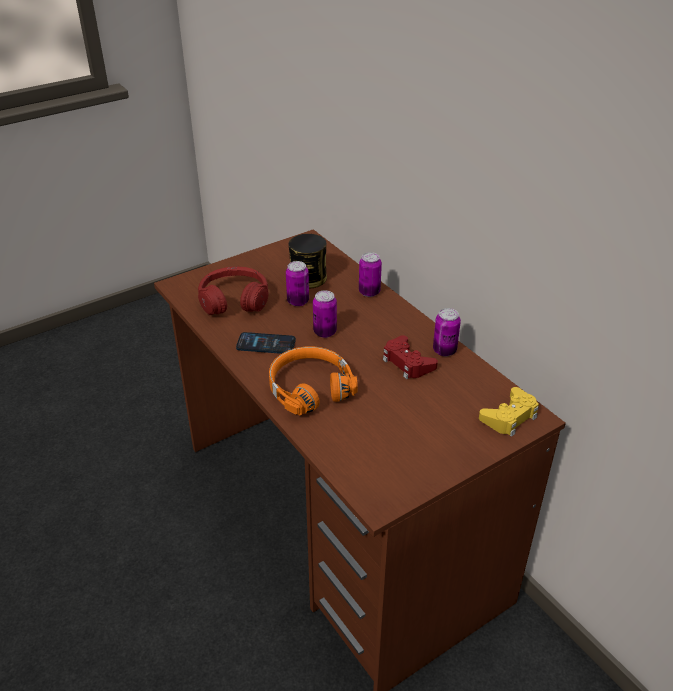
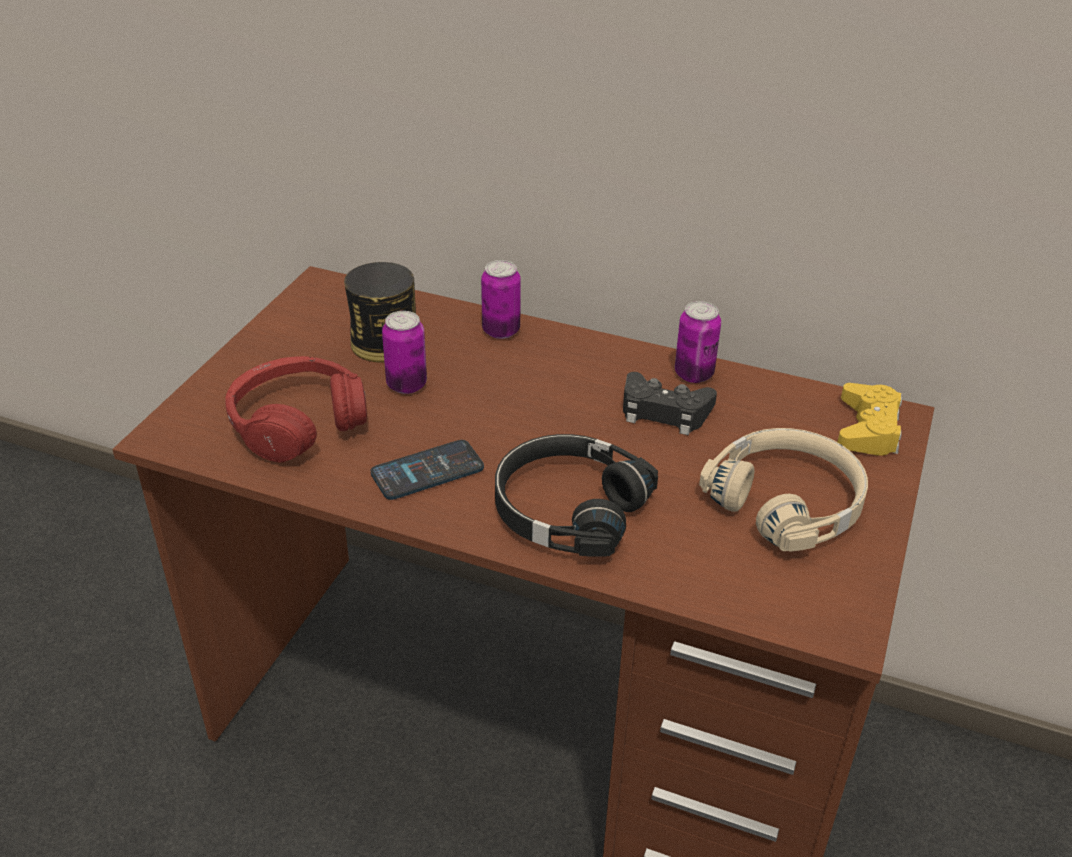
camera: 35 degrees left, 0 degrees up
orange headphones [269,346,358,415] -> black headphones [495,434,658,557]
can [313,290,337,338] -> none
red game controller [383,335,438,379] -> black game controller [623,372,717,435]
none -> beige headphones [699,428,868,552]

